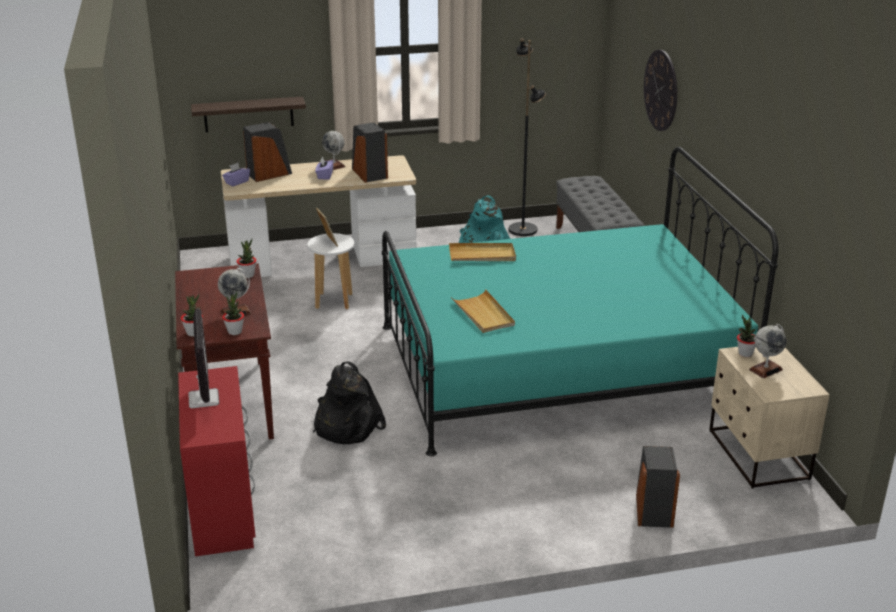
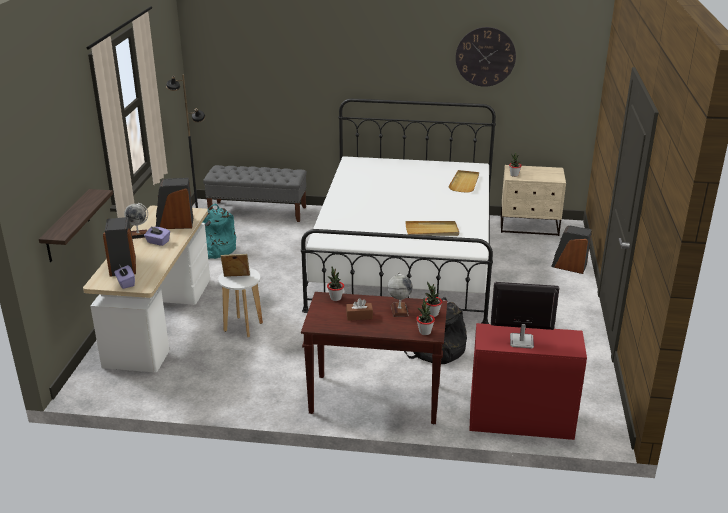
camera: 70 degrees left, 0 degrees up
turquoise bed [382,147,778,456] -> white bed [301,99,496,324]
beige tray [449,243,516,261] -> beige tray moved to [448,170,479,193]
wall clock [644,50,677,131] -> wall clock moved to [456,27,516,87]
globe [749,324,787,378] -> none
none -> brown tissue box [346,298,373,321]

